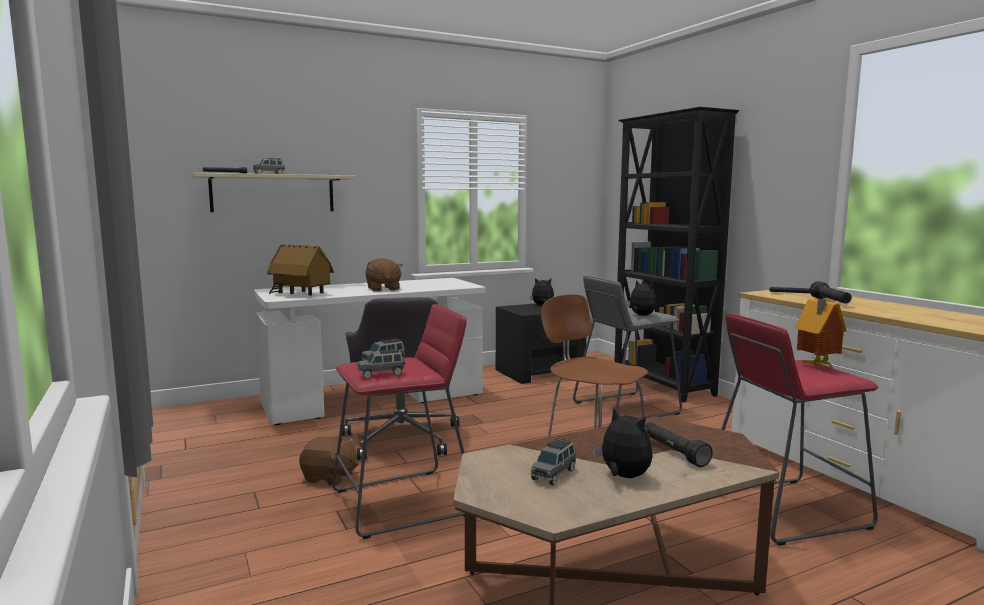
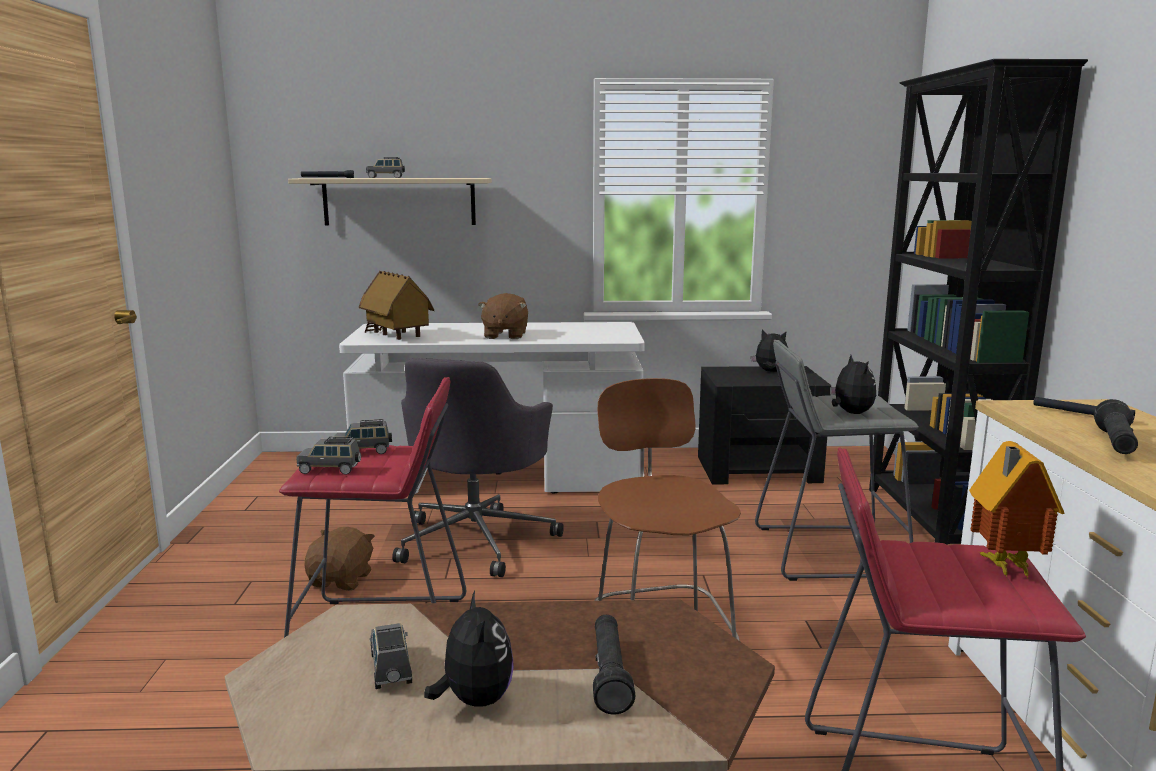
camera: 25 degrees right, 5 degrees up
brown plush toy [299,437,359,486] -> brown plush toy turned 120 degrees counterclockwise [305,527,375,590]
grey toy car [531,438,576,485] -> grey toy car turned 105 degrees clockwise [370,623,412,689]

